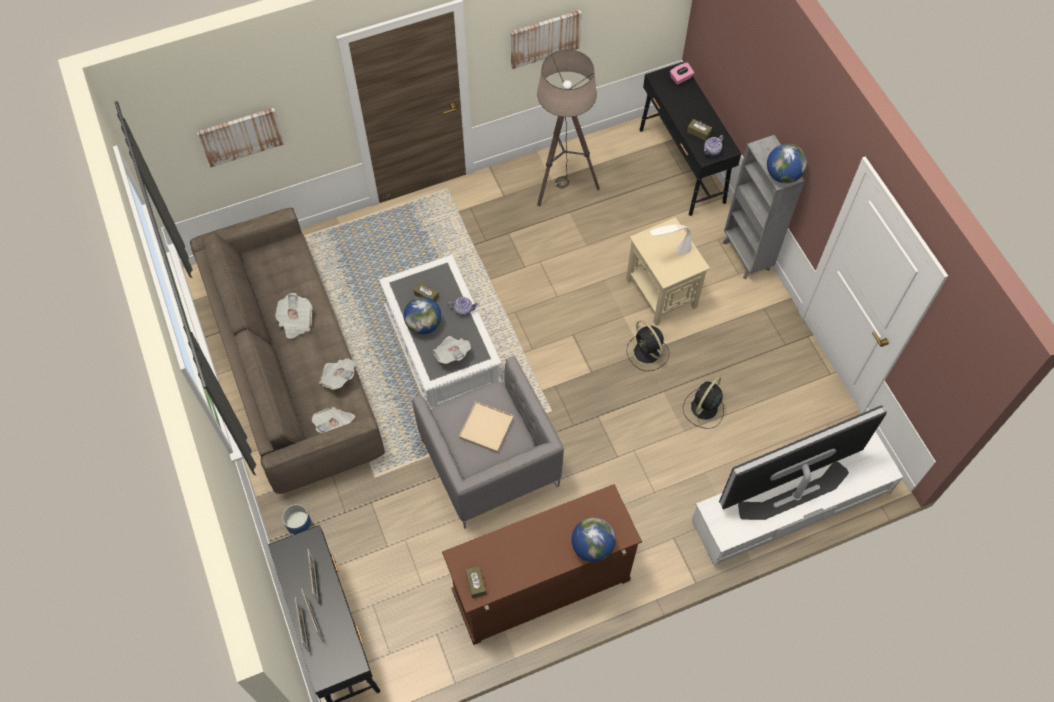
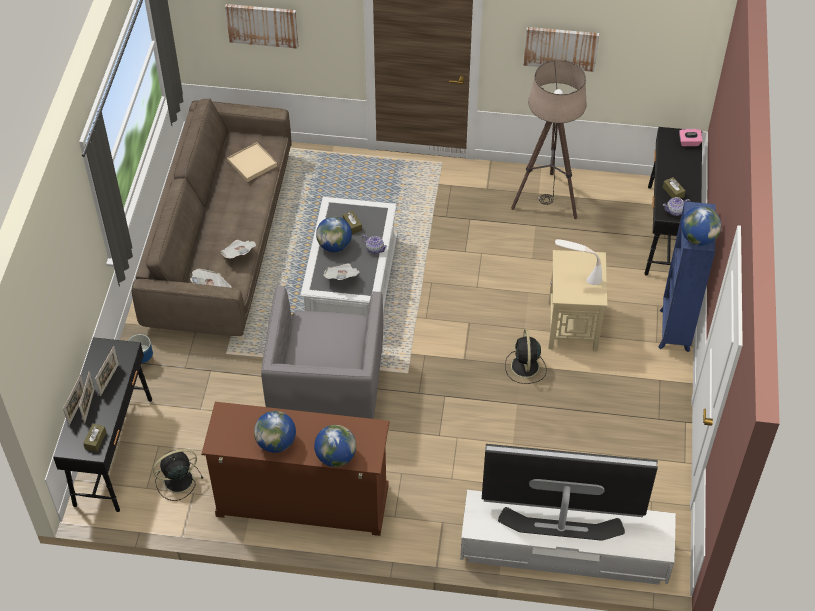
camera: 30 degrees right, 10 degrees down
newspaper [275,293,313,339] -> none
beige tray [459,402,514,453] -> beige tray moved to [227,142,277,182]
brown tissue box [465,566,486,598] -> brown tissue box moved to [83,424,106,452]
black fan [683,377,724,429] -> black fan moved to [153,449,204,501]
grey bookcase [723,135,804,279] -> blue bookcase [659,201,715,352]
none -> globe [254,411,296,453]

